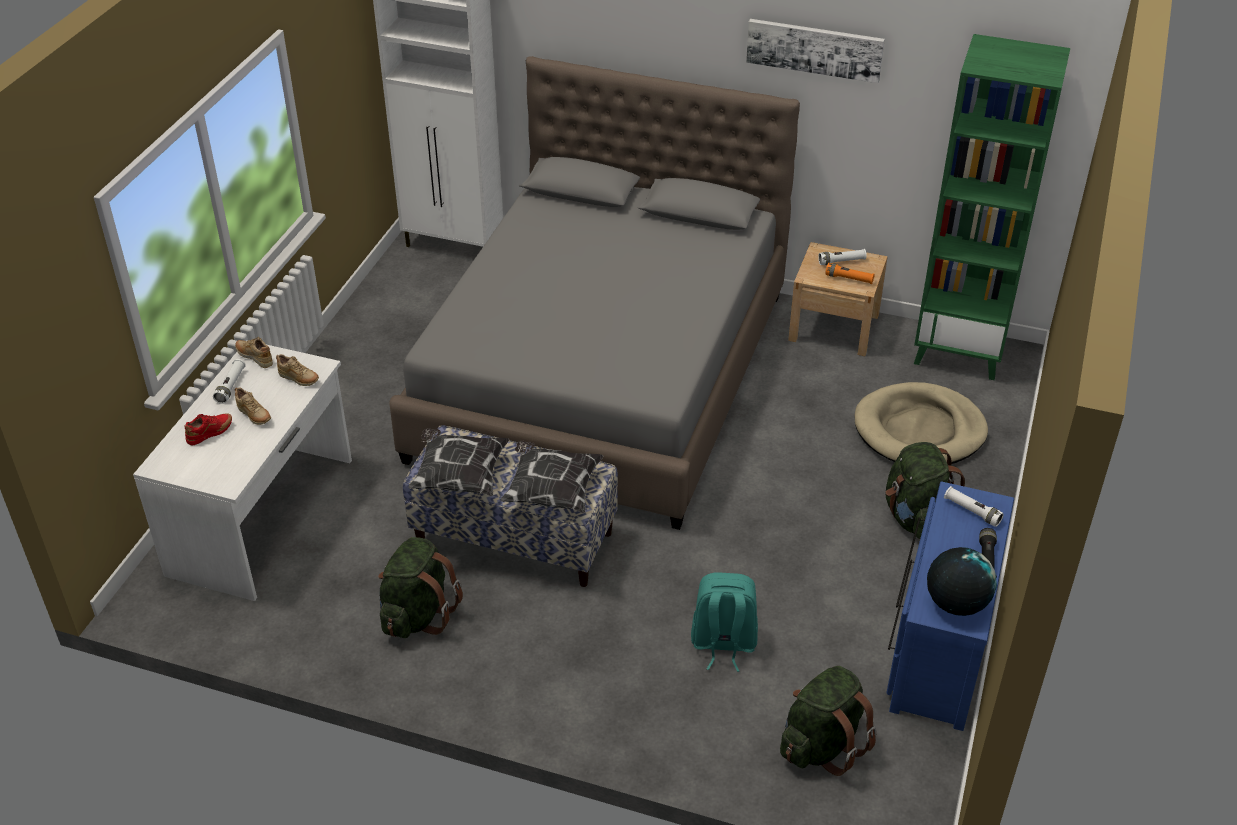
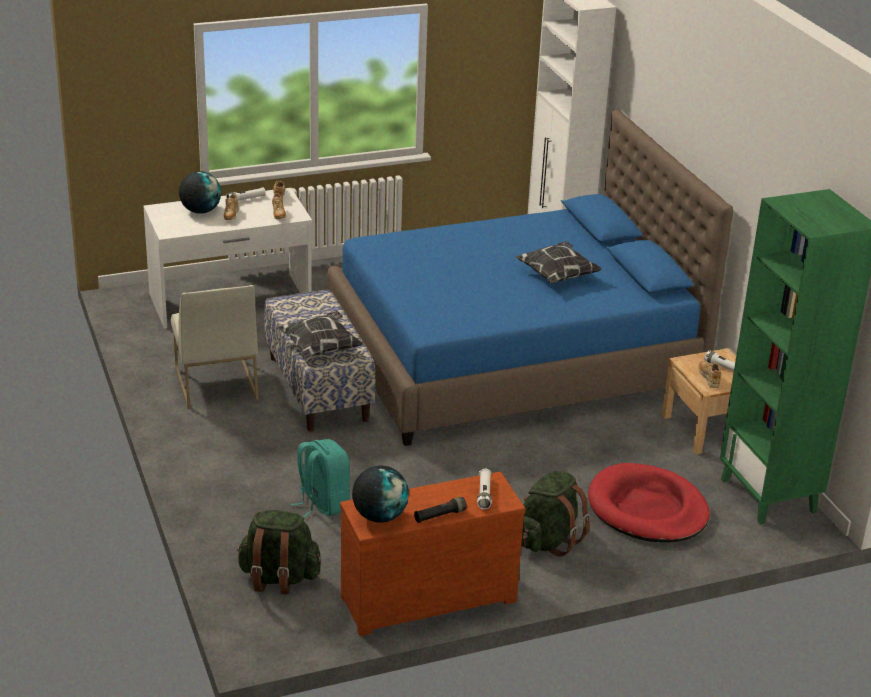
camera: 50 degrees right, 10 degrees down
red shoe [185,413,232,445] -> globe [179,171,221,214]
green backpack [378,537,463,638] -> white chair [171,285,258,409]
grey bed [389,56,800,530] -> blue bed [327,109,733,446]
pillow [408,428,509,496] -> pillow moved to [515,241,602,283]
picture [746,19,885,83] -> none
orange flashlight [825,263,875,284] -> beige shoe [698,361,721,388]
beige dog bed [855,382,988,464] -> red dog bed [588,463,710,542]
blue dresser [886,481,1014,731] -> brown dresser [340,472,526,636]

